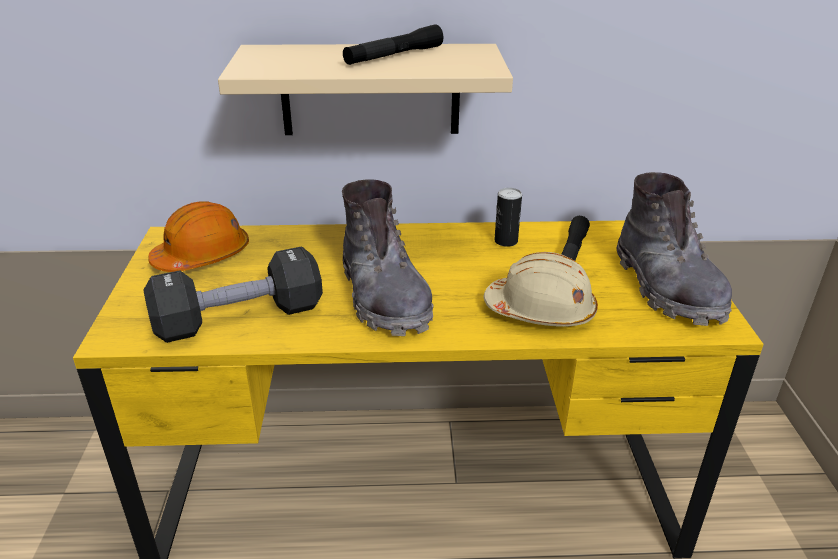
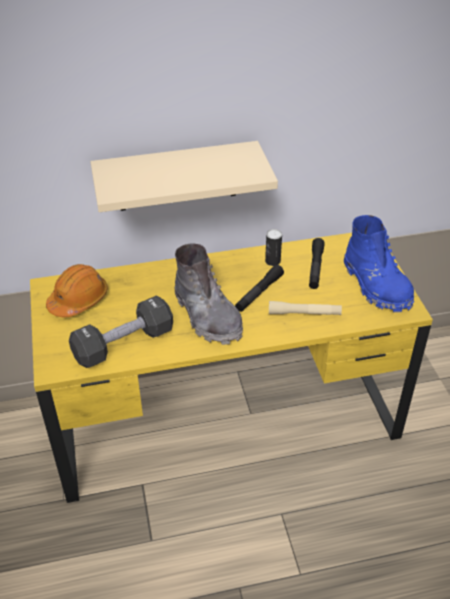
camera: 10 degrees left, 10 degrees up
black flashlight [343,25,444,65] -> black flashlight moved to [235,265,284,312]
beige hard hat [484,252,598,327] -> beige flashlight [269,301,342,315]
grey boot [616,172,732,326] -> blue boot [344,215,414,313]

